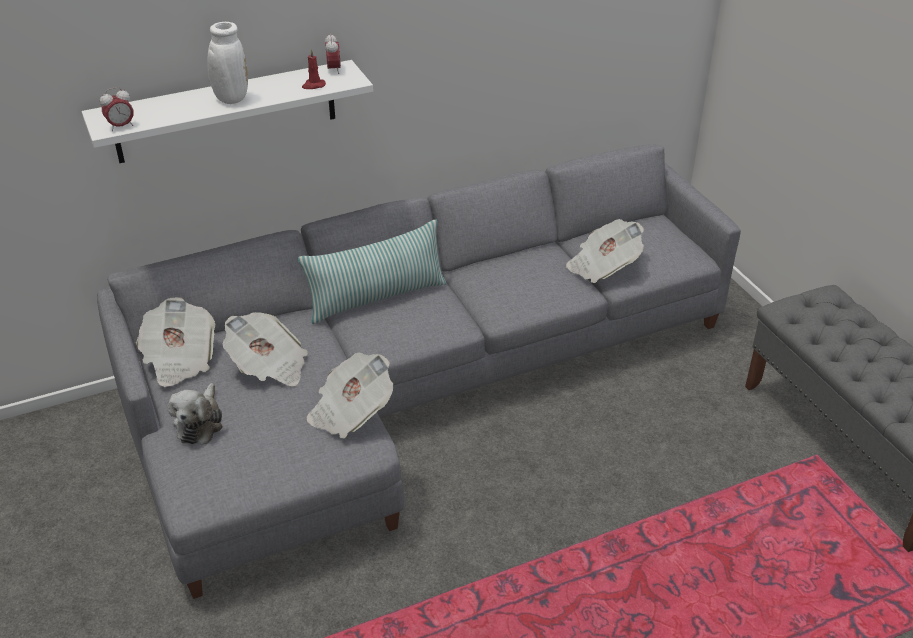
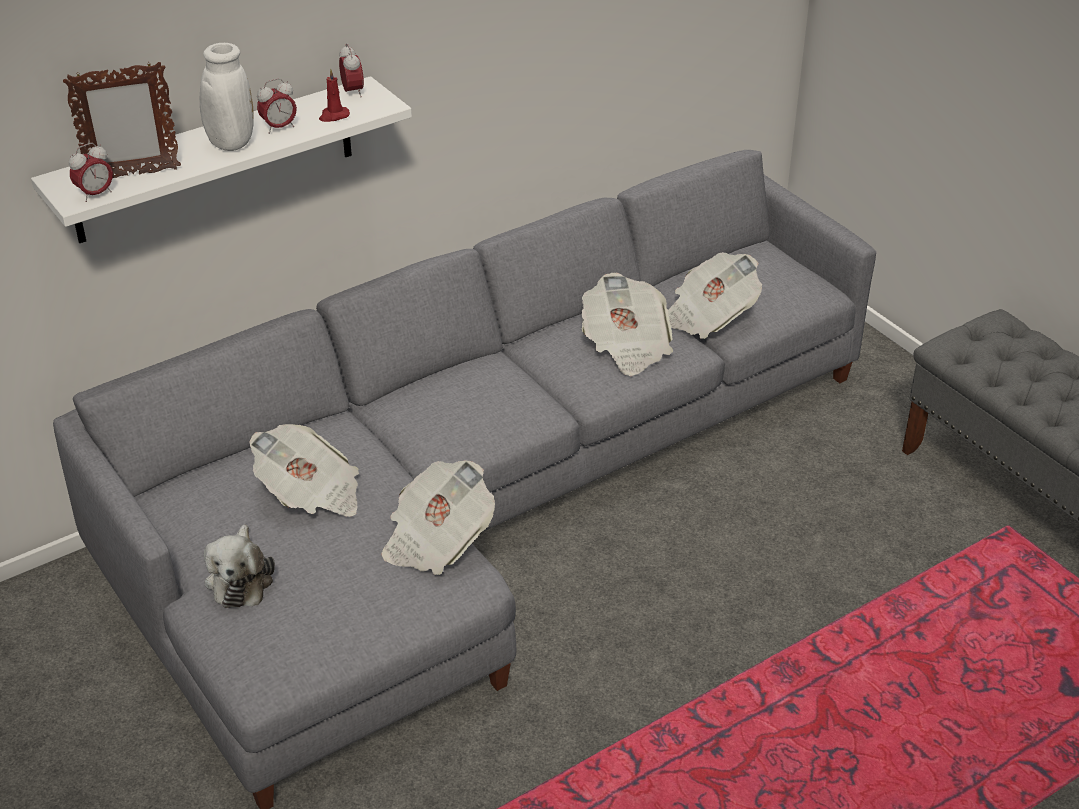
camera: 10 degrees left, 0 degrees up
newspaper [136,297,215,387] -> newspaper moved to [582,273,673,376]
pillow [298,219,446,324] -> none
none -> picture frame [63,62,181,178]
none -> alarm clock [257,78,297,134]

